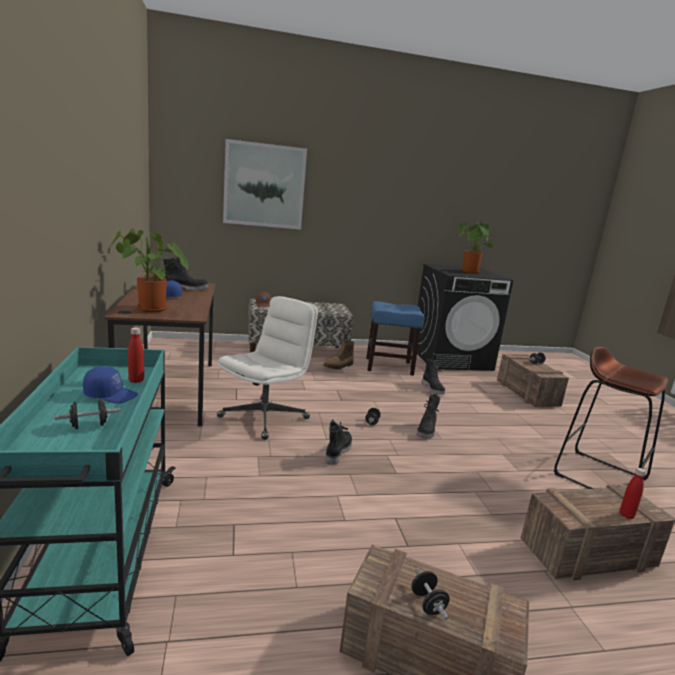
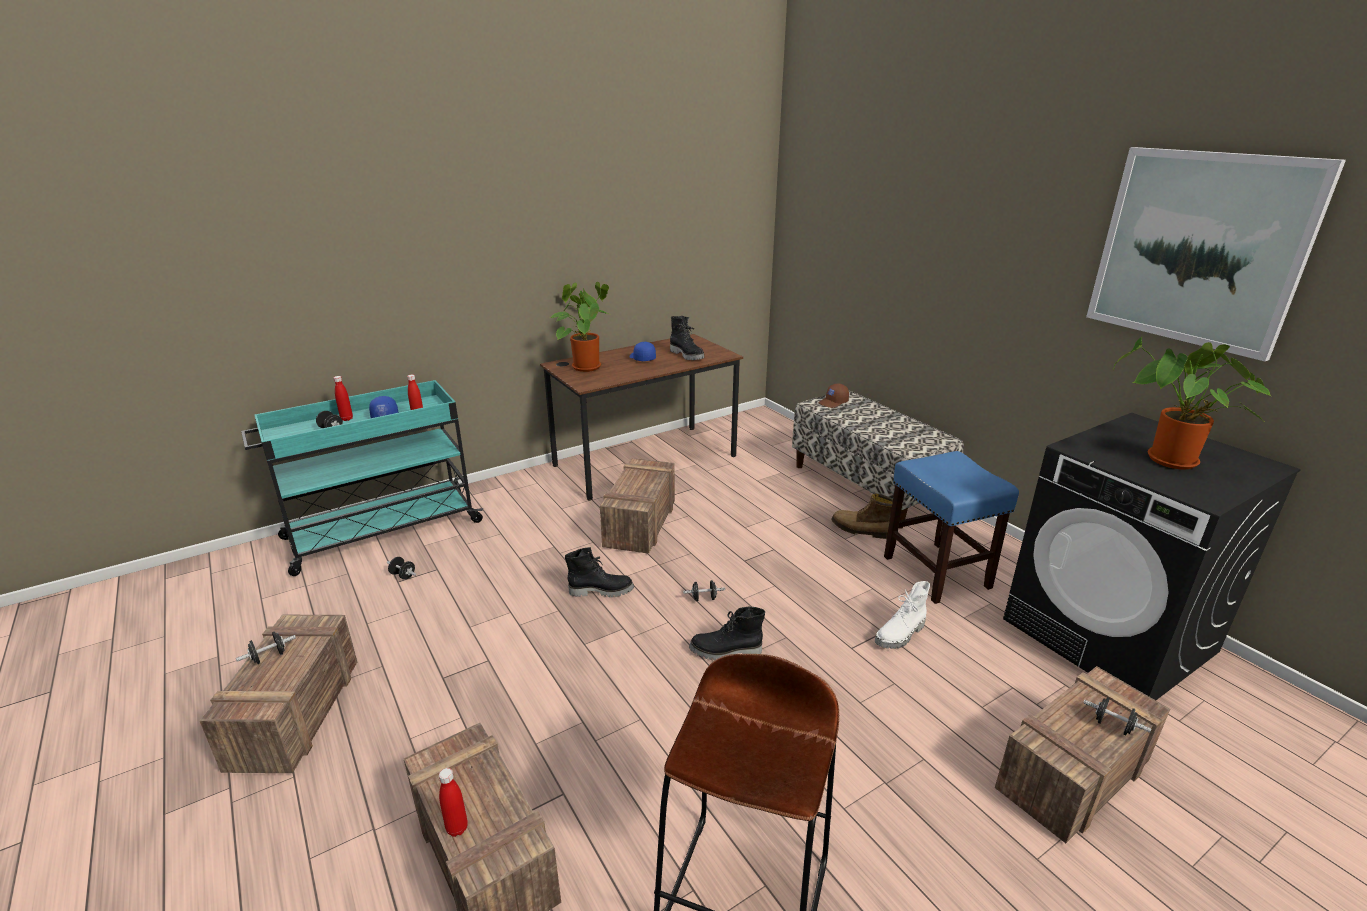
camera: 70 degrees right, 10 degrees up
white office chair [217,296,318,440] -> crate [600,458,675,554]
picture [223,139,307,230] -> picture moved to [1086,147,1346,361]
black boot [422,359,445,395] -> white boot [875,581,930,649]
none -> red bottle [334,376,353,421]
none -> black dumbbell [387,557,416,580]

